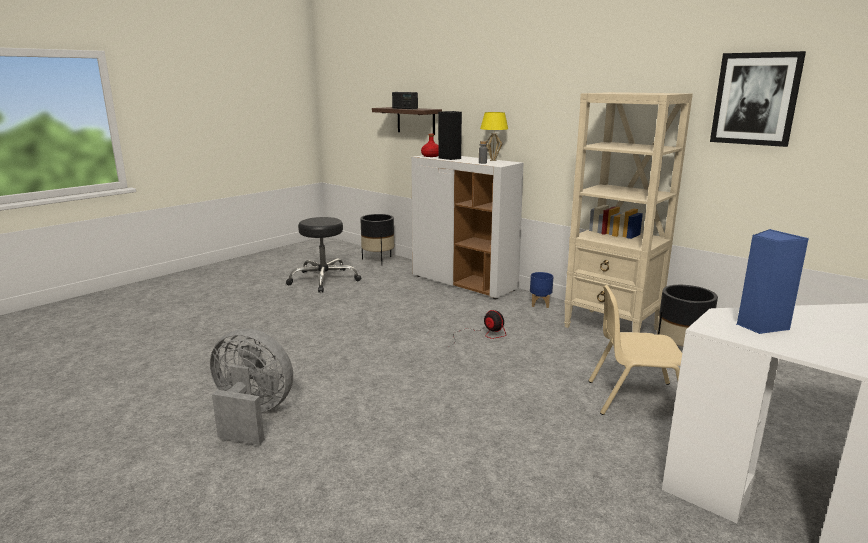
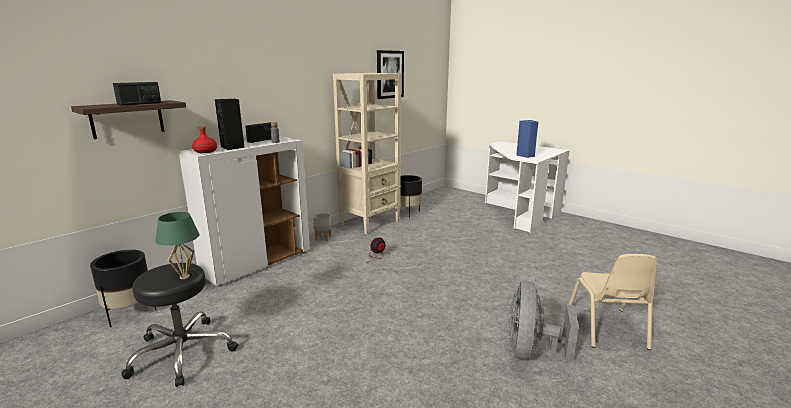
camera: 90 degrees left, 0 degrees up
yellow table lamp [480,112,508,161] -> radio [245,122,272,143]
blue planter [530,272,554,308] -> grey planter [313,213,331,241]
beige chair [589,285,682,415] -> beige chair moved to [568,254,657,350]
none -> green table lamp [155,212,200,279]

